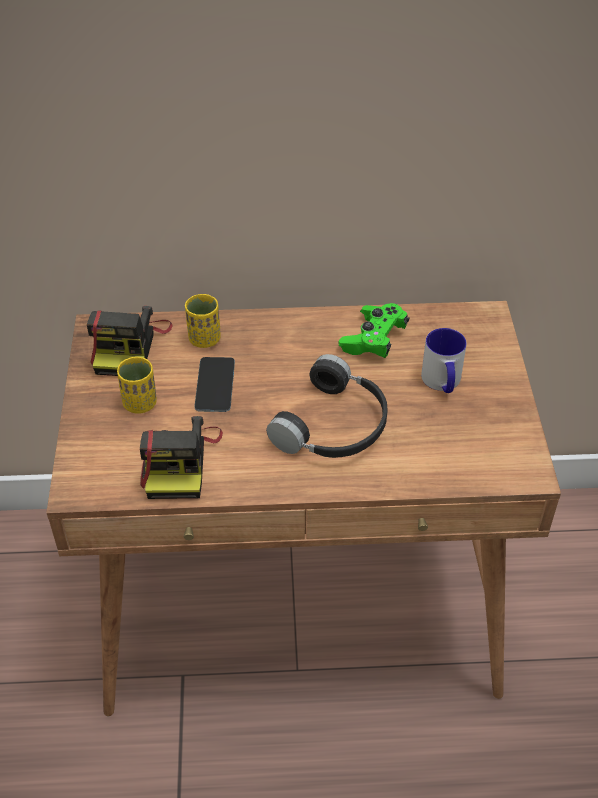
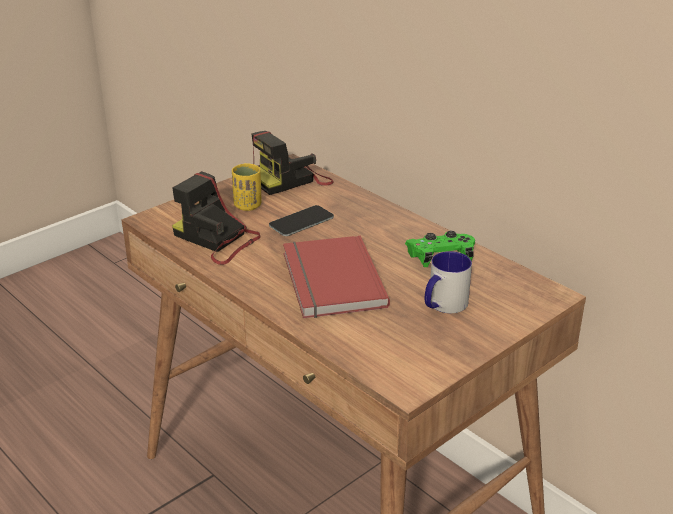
camera: 50 degrees right, 15 degrees down
camera [140,416,223,499] -> camera turned 75 degrees clockwise [172,171,261,265]
yellow cup [185,294,221,348] -> none
black headphones [266,354,388,458] -> red book [283,235,390,318]

